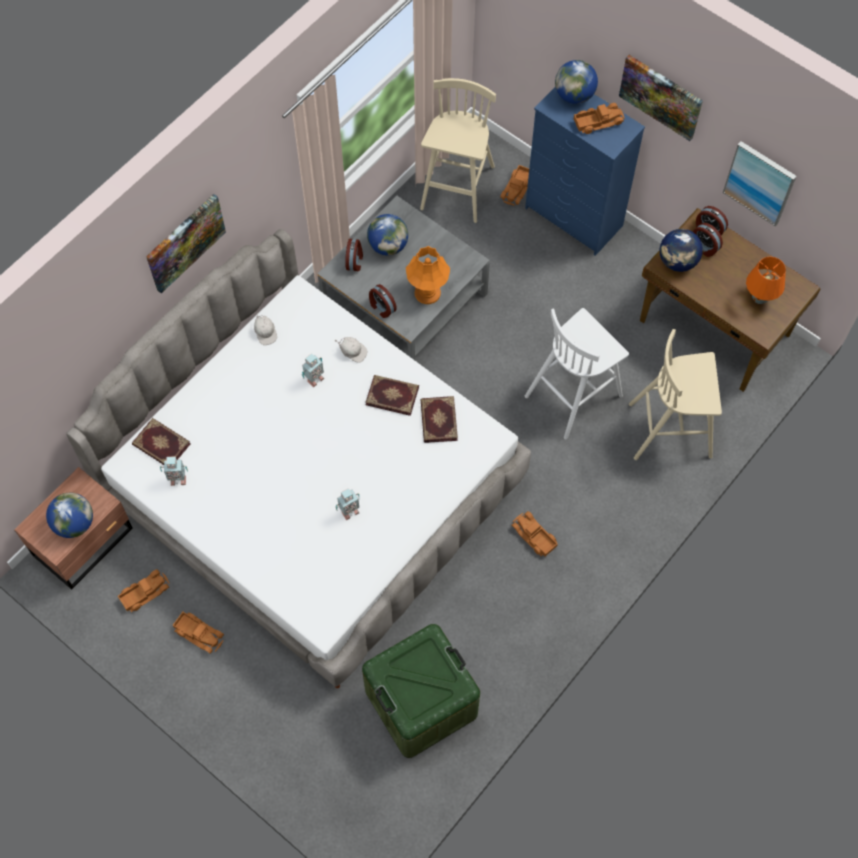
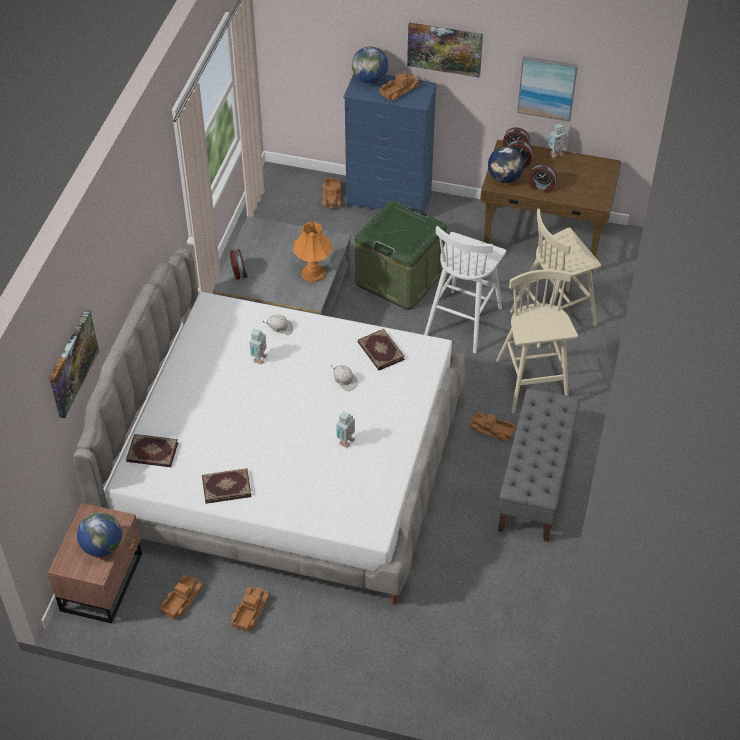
camera: 25 degrees left, 15 degrees down
picture [146,194,226,293] -> picture moved to [49,310,99,418]
toy robot [160,457,188,486] -> toy robot moved to [548,123,567,158]
toy truck [173,612,224,654] -> toy truck turned 75 degrees counterclockwise [231,586,270,632]
white cap [254,312,277,345] -> white cap moved to [331,365,358,391]
green storage box [362,624,480,758] -> green storage box moved to [355,200,447,310]
book [365,375,419,416] -> book moved to [202,468,252,504]
globe [367,214,408,256] -> none
alarm clock [369,284,397,318] -> alarm clock moved to [529,163,557,193]
beige stool [420,78,496,223] -> beige stool moved to [496,269,578,413]
orange table lamp [746,257,786,304] -> none
none -> grey bench [498,389,580,542]

